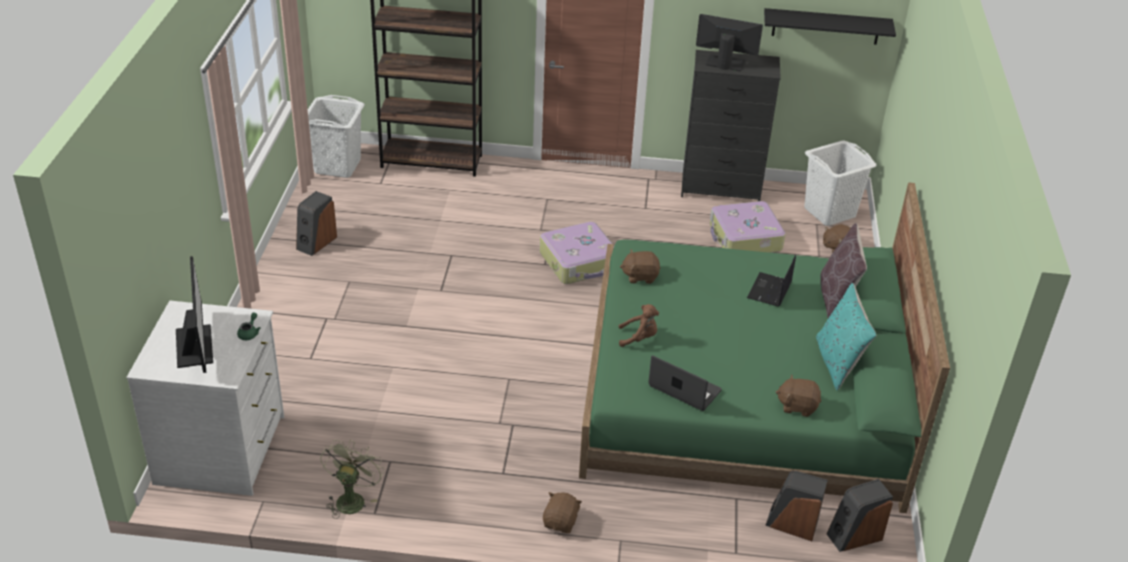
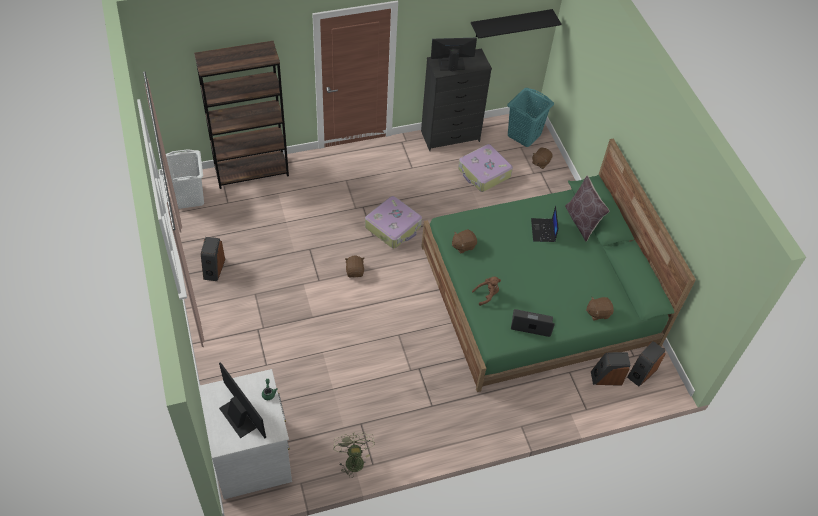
camera: 25 degrees left, 15 degrees up
brown plush toy [543,492,582,533] -> brown plush toy moved to [345,255,364,278]
white laundry basket [804,140,877,226] -> turquoise laundry basket [507,88,554,147]
turquoise pillow [816,283,877,391] -> none

